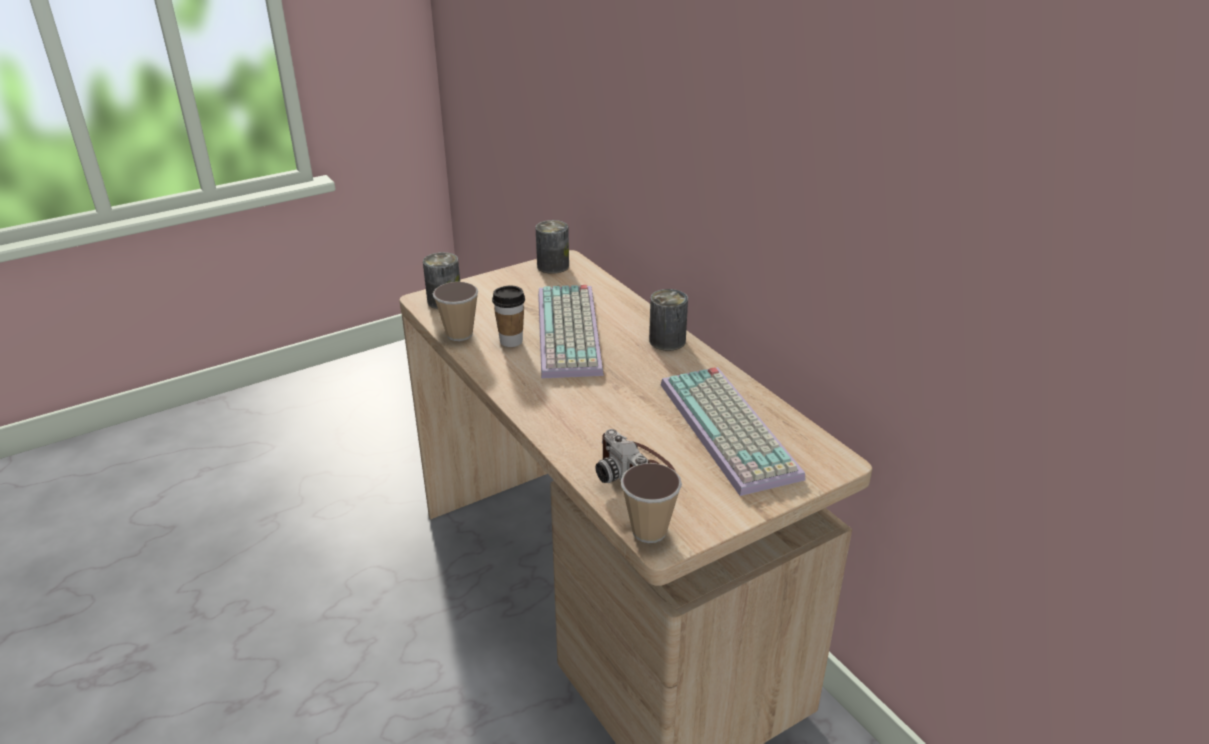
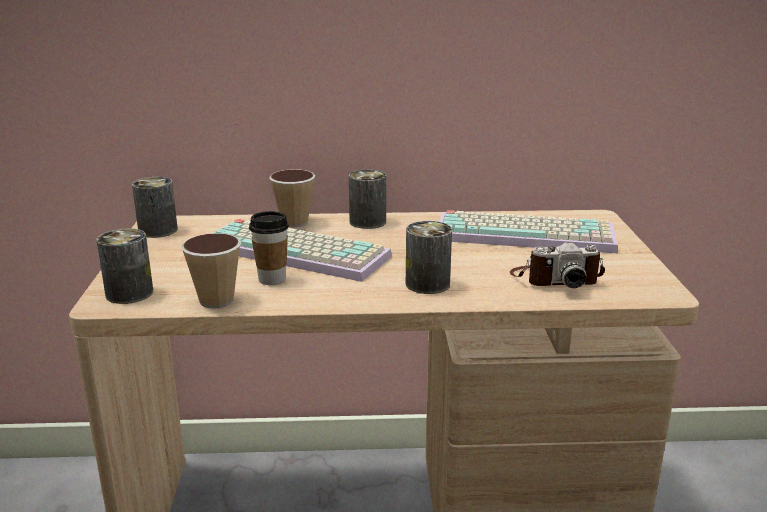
camera: 60 degrees left, 10 degrees down
cup [621,463,682,543] -> cup moved to [269,169,315,228]
none -> can [406,221,452,294]

